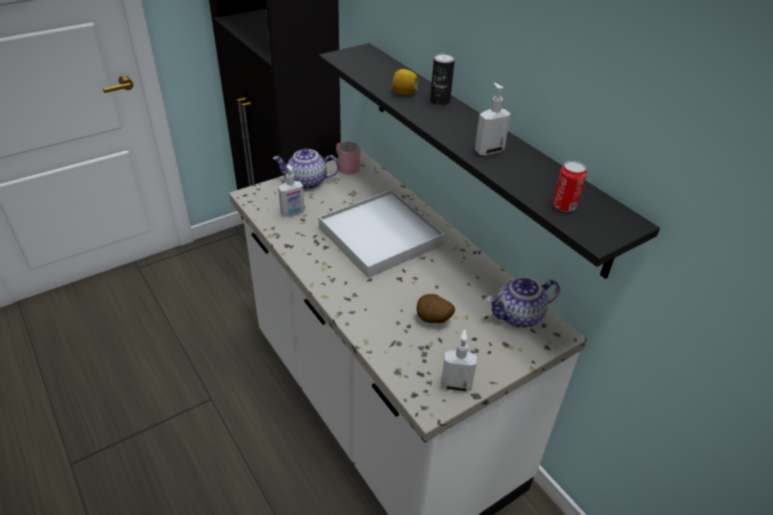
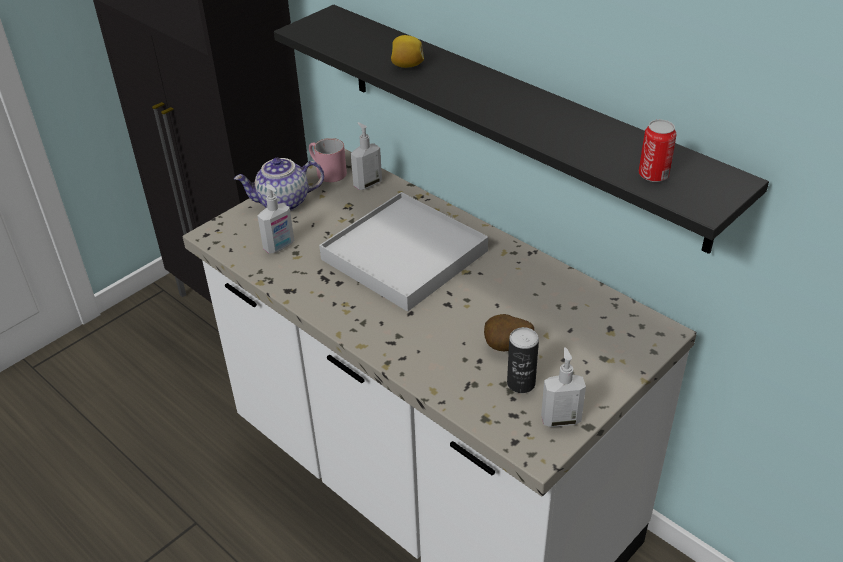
camera: 10 degrees left, 0 degrees up
can [430,53,455,106] -> can moved to [507,327,539,393]
soap dispenser [475,83,511,156] -> soap dispenser moved to [351,122,382,190]
teapot [487,277,560,328] -> none

